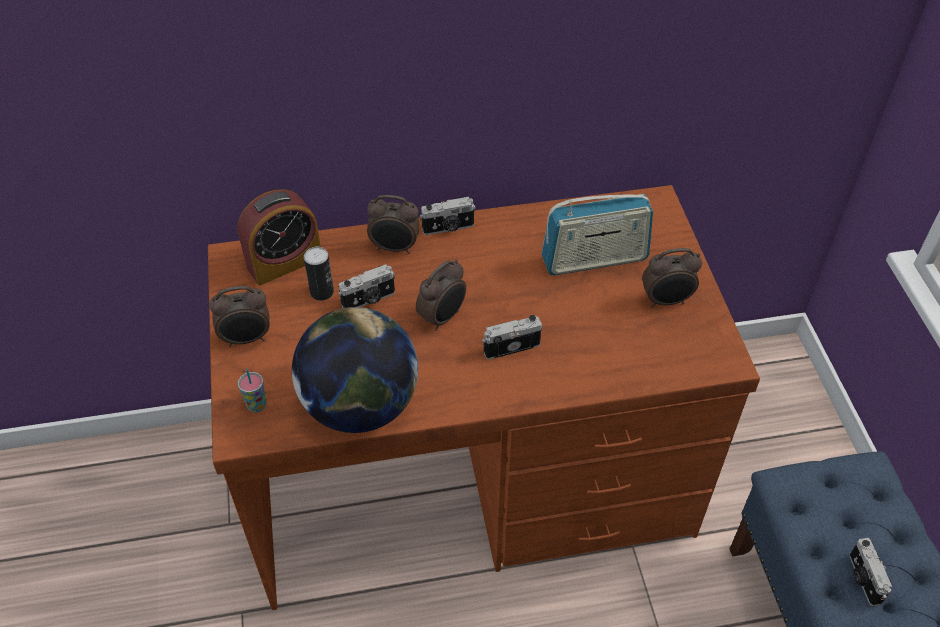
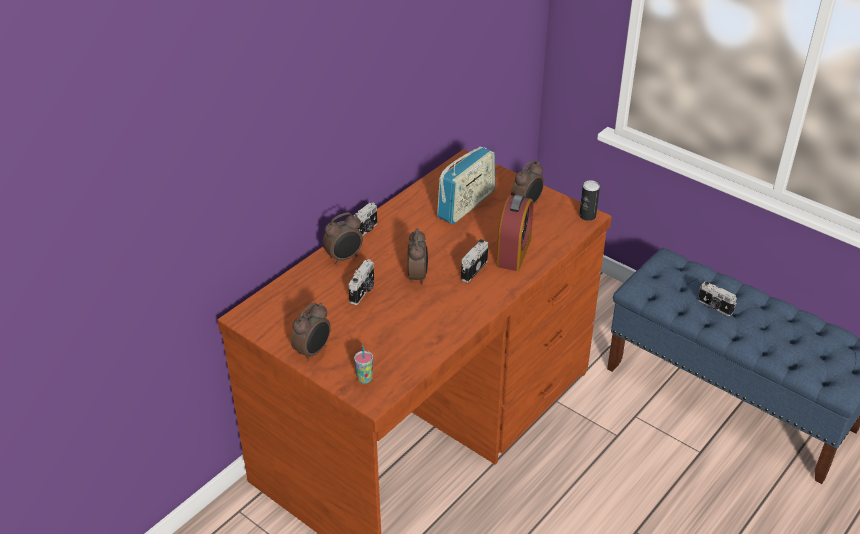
camera: 40 degrees left, 10 degrees down
alarm clock [238,189,321,285] -> alarm clock moved to [496,194,534,271]
globe [292,307,418,433] -> none
can [304,247,334,301] -> can moved to [579,180,600,221]

